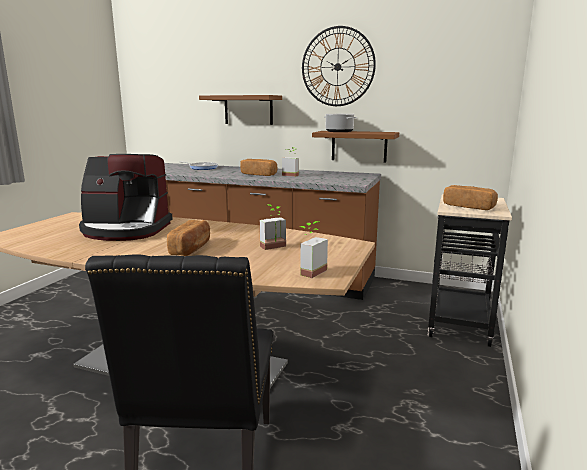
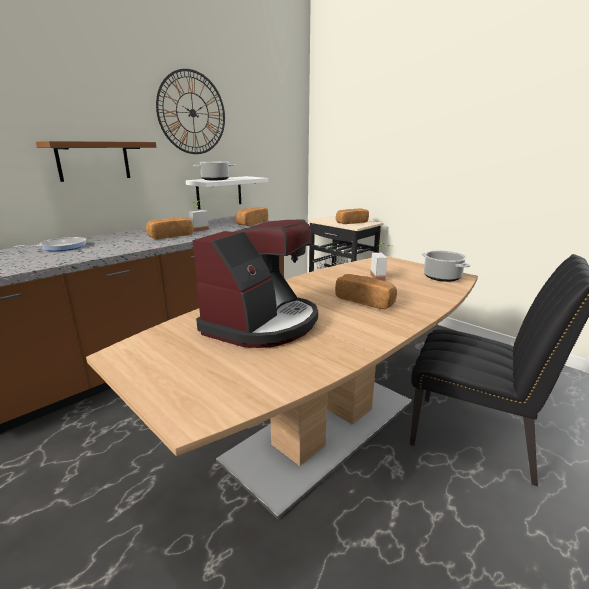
camera: 65 degrees left, 5 degrees up
potted plant [299,221,328,278] -> cooking pot [421,251,470,282]
brown shelf [312,131,399,162] -> white shelf [186,176,268,209]
none -> bread [236,207,268,226]

